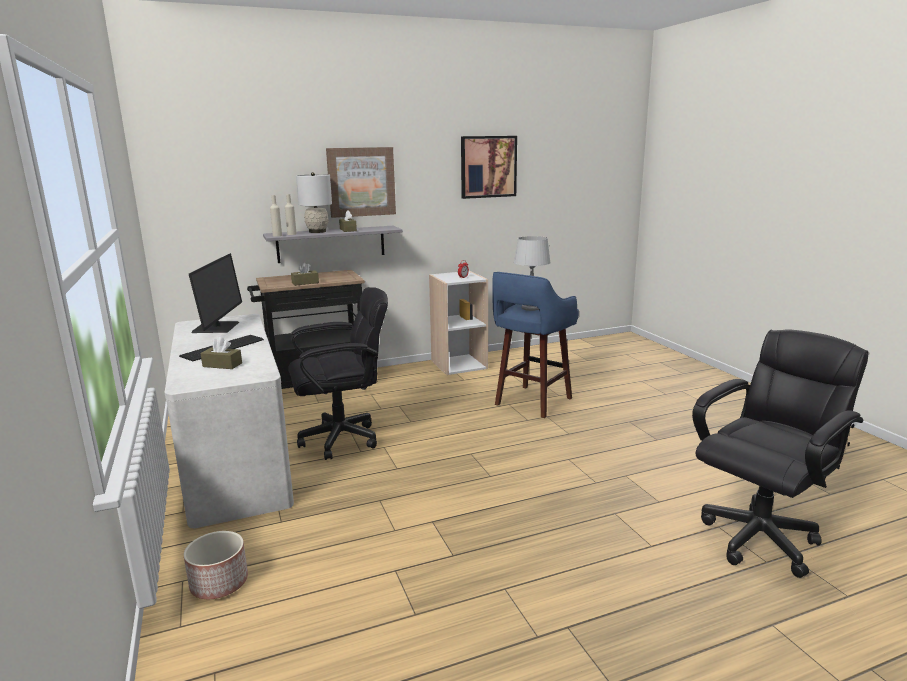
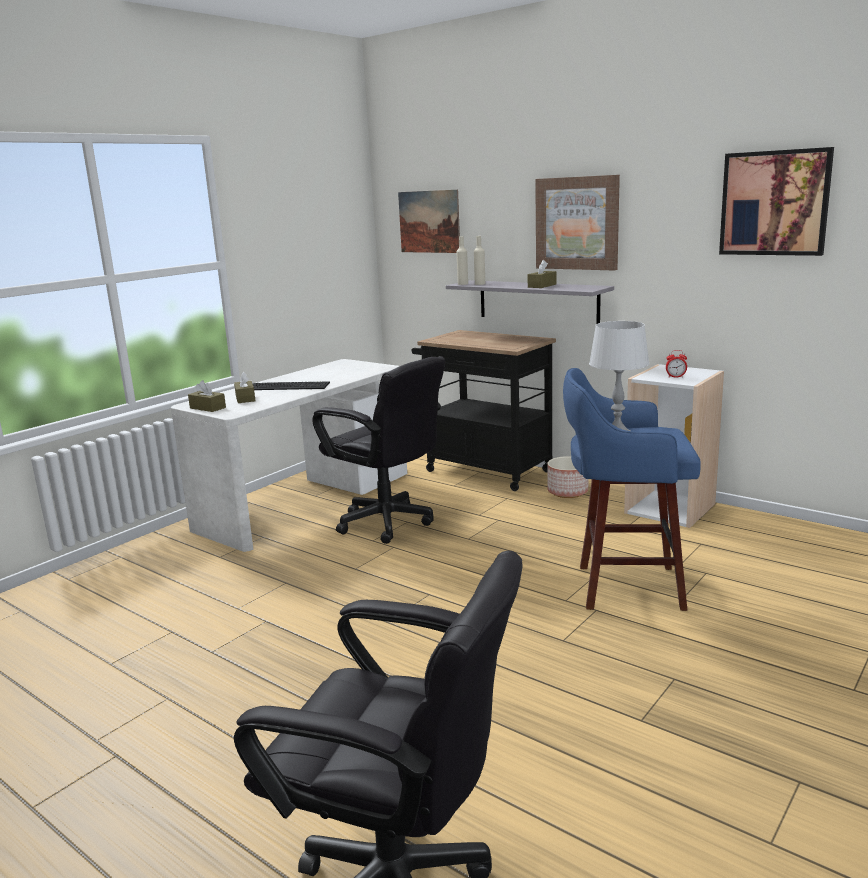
camera: 60 degrees right, 0 degrees up
planter [184,531,248,599] -> planter moved to [547,456,588,498]
monitor [189,253,242,333] -> none
brown tissue box [291,263,319,286] -> brown tissue box moved to [188,380,226,412]
white table lamp [296,172,332,233] -> none
none -> picture [398,190,460,253]

